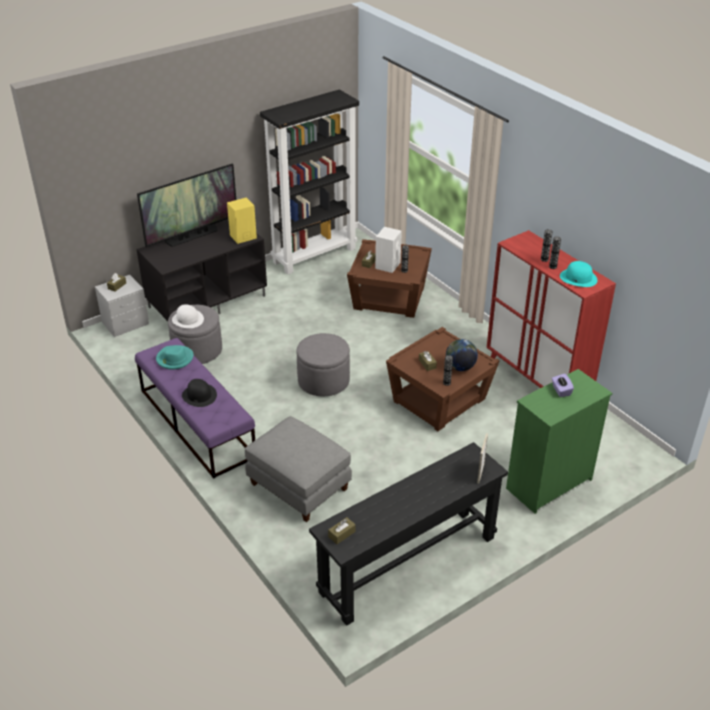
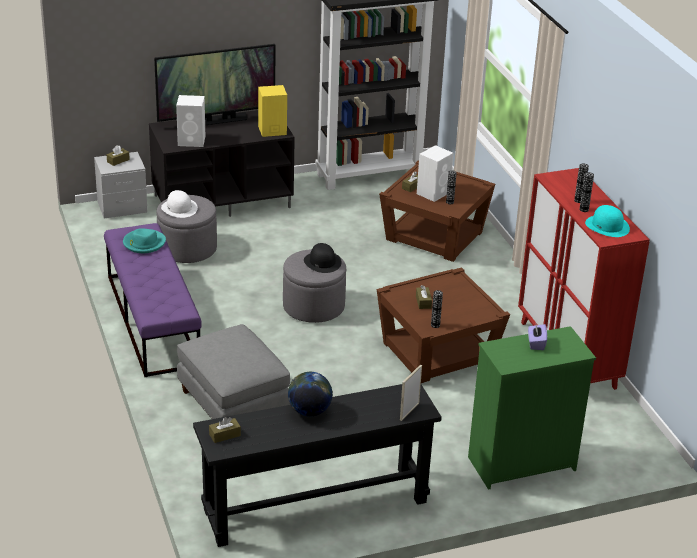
camera: 15 degrees right, 5 degrees down
black hat [182,379,217,407] -> black hat moved to [304,243,342,273]
globe [446,339,478,371] -> globe moved to [288,372,333,416]
none -> white speaker [176,95,205,147]

